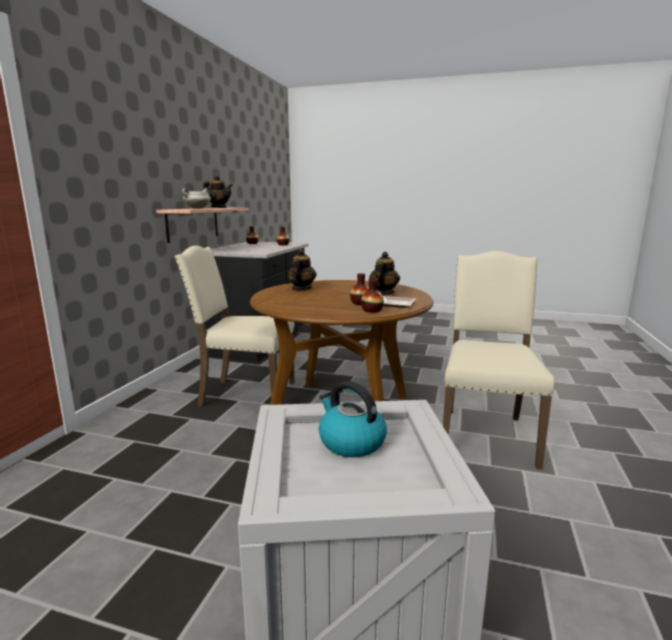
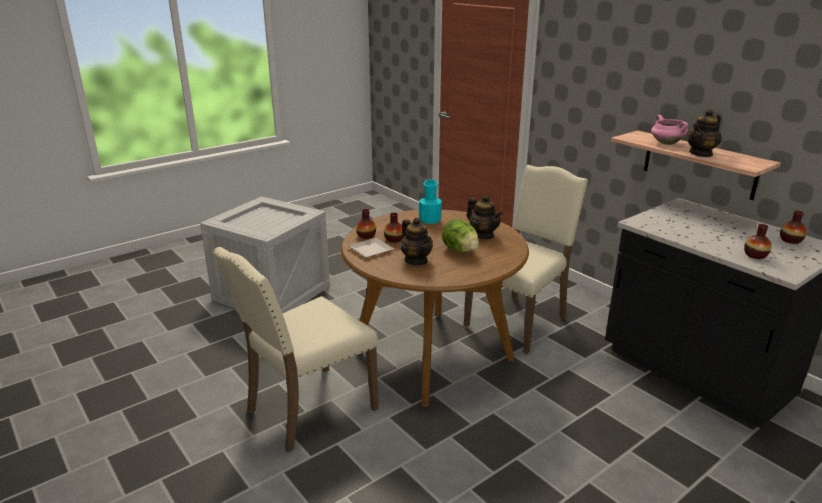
camera: 125 degrees right, 10 degrees up
white cooking pot [182,188,211,209] -> pink cooking pot [651,115,688,145]
kettle [319,381,387,457] -> none
beige chair [443,251,555,470] -> beige chair turned 90 degrees clockwise [213,247,379,453]
none -> turquoise bottle [419,179,442,224]
none -> lettuce [442,219,479,253]

